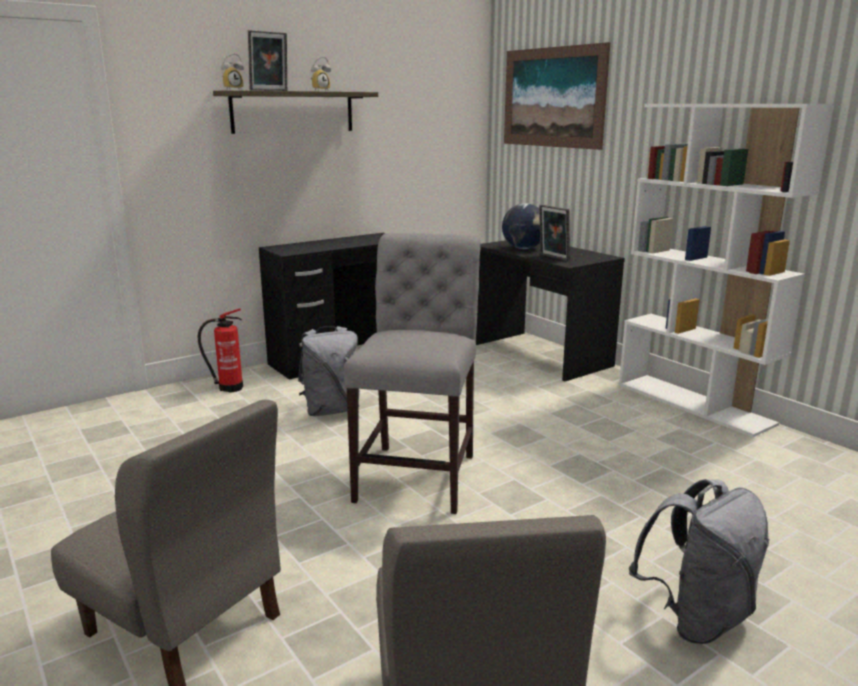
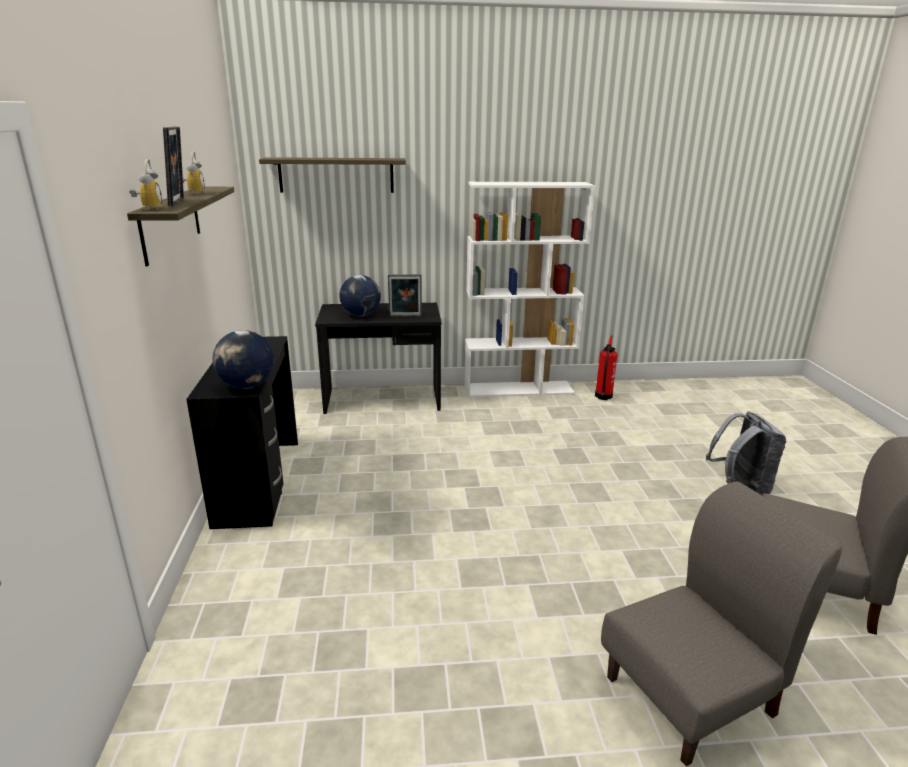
camera: 60 degrees left, 5 degrees up
fire extinguisher [197,309,243,393] -> fire extinguisher moved to [595,335,618,400]
grey backpack [298,326,360,416] -> none
grey chair [344,233,480,514] -> none
picture [504,42,610,150] -> shelf [259,157,406,193]
none -> globe [213,330,274,389]

